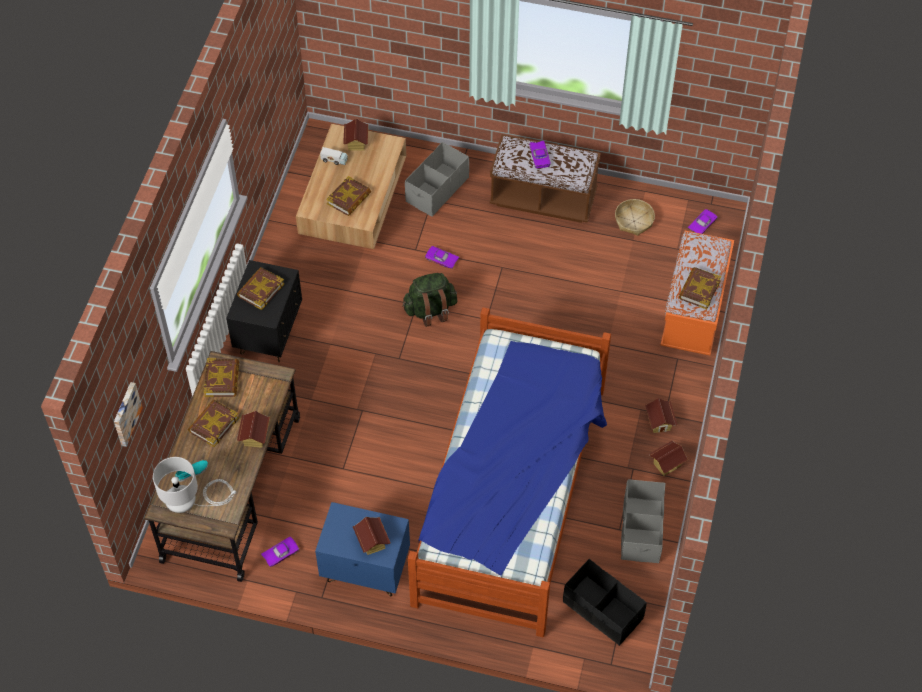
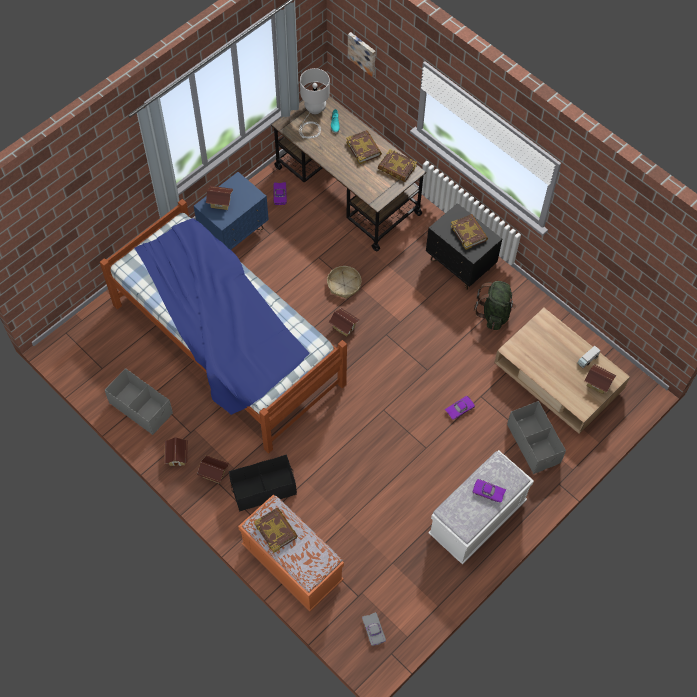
camera: 120 degrees right, 5 degrees up
toy house [237,411,270,448] -> toy house moved to [328,308,360,337]
book [326,176,371,216] -> none
green backpack [402,273,457,327] -> green backpack moved to [474,281,516,330]
brown bench [490,134,601,223] -> white bench [428,450,534,565]
black storage box [563,559,647,646] -> black storage box moved to [229,454,297,512]
basket [615,199,655,236] -> basket moved to [327,266,362,299]
purple toy car [688,209,718,234] -> grey toy car [362,612,386,646]

